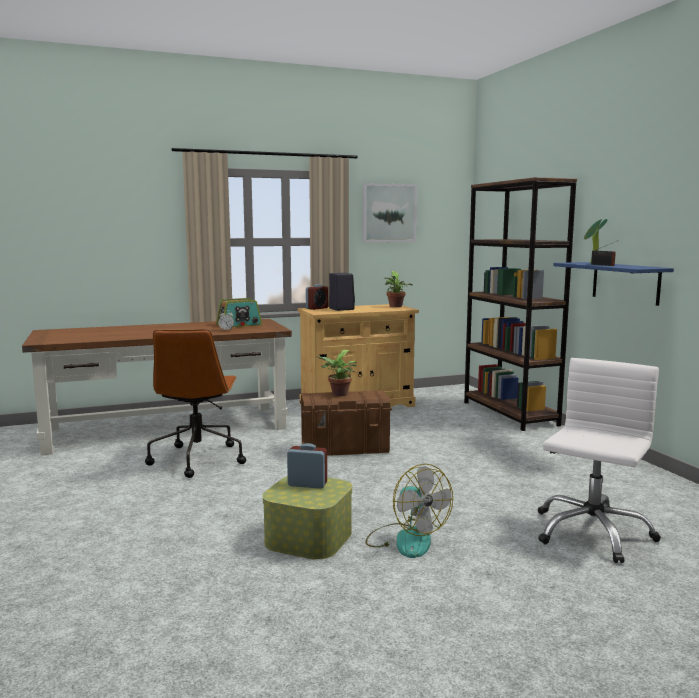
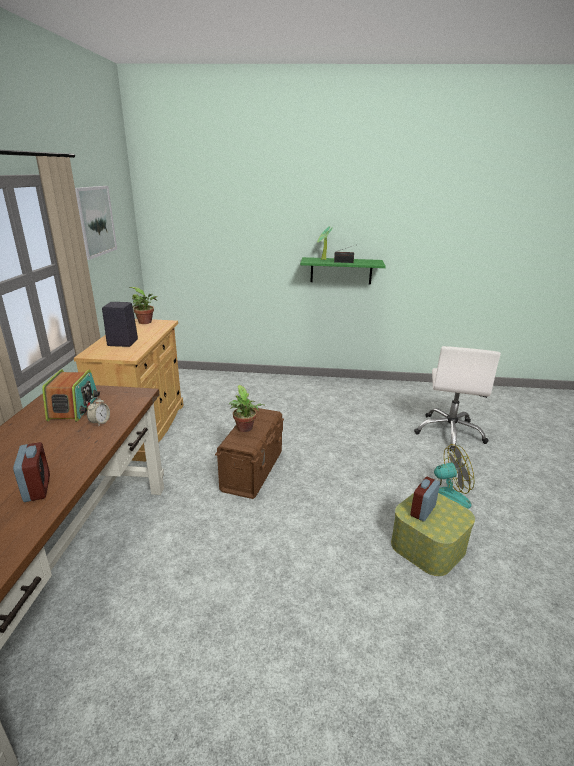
camera: 65 degrees left, 15 degrees up
brown office chair [145,329,246,478] -> none
alarm clock [306,284,328,310] -> alarm clock moved to [13,442,50,502]
brown bookcase [464,177,577,431] -> none
white office chair [538,358,661,563] -> white office chair turned 135 degrees counterclockwise [414,346,501,451]
blue shelf [554,262,674,306] -> green shelf [300,257,386,285]

